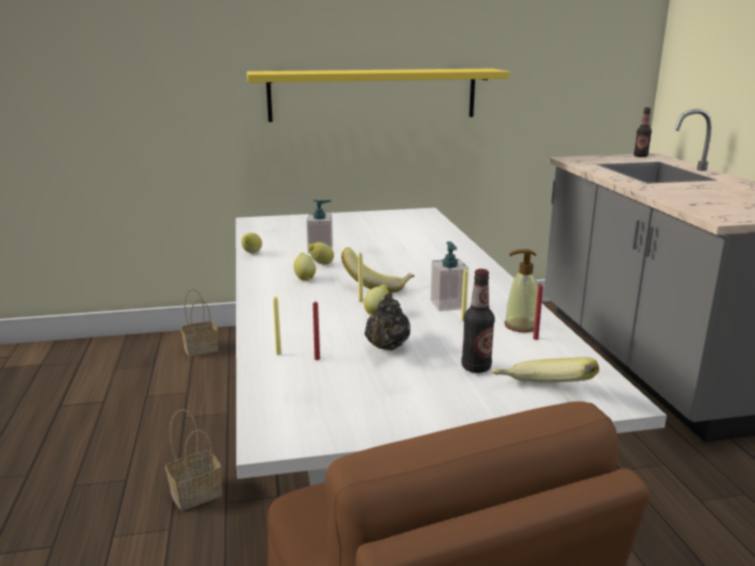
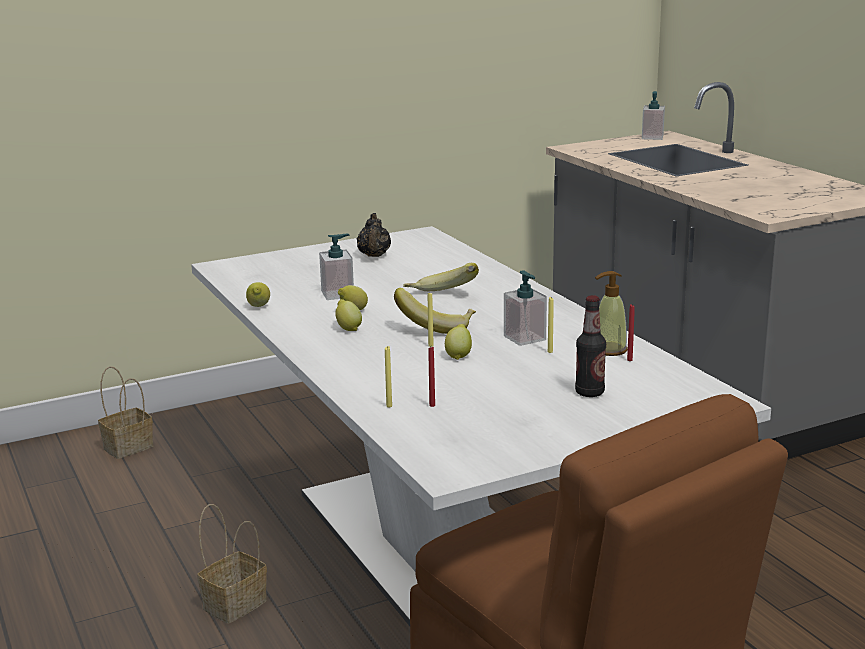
camera: 15 degrees left, 0 degrees up
yellow shelf [247,69,510,122] -> none
black teapot [365,293,410,350] -> black teapot moved to [357,213,391,257]
banana [491,357,599,383] -> banana moved to [403,263,479,291]
bottle [634,107,652,157] -> soap dispenser [642,91,665,140]

